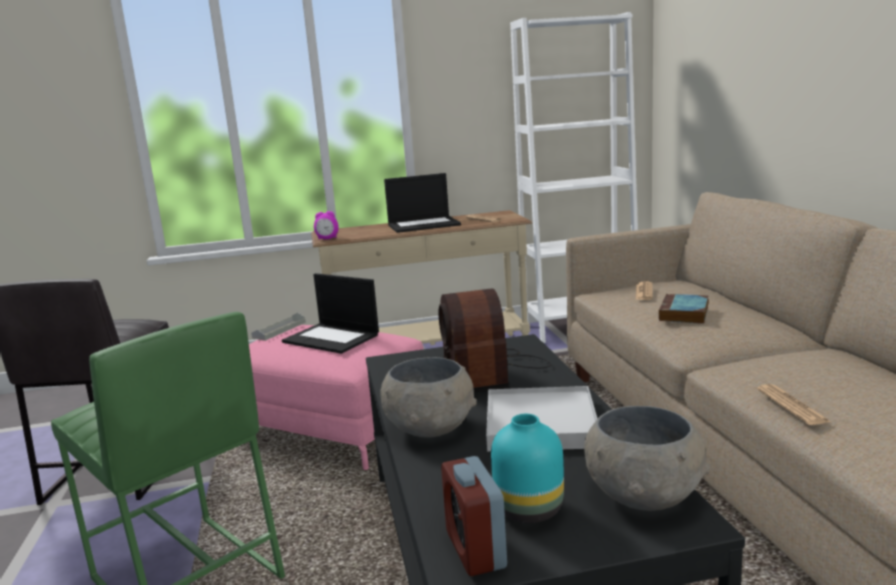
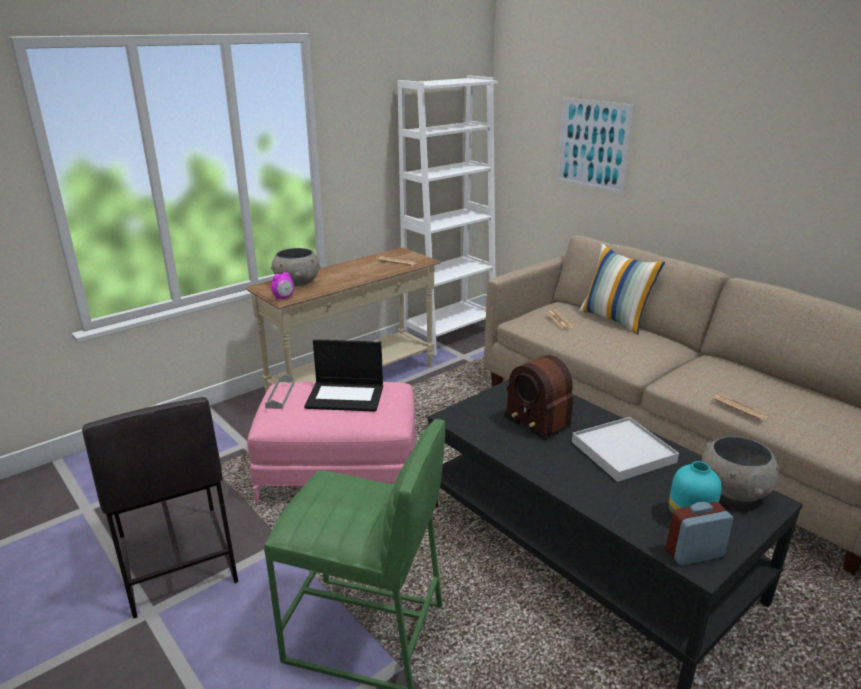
camera: 30 degrees left, 10 degrees up
grey bowl [380,357,477,438] -> grey bowl moved to [271,248,321,286]
laptop [384,173,461,233] -> none
alarm clock [441,456,507,576] -> alarm clock turned 120 degrees clockwise [666,502,733,566]
book [659,294,709,324] -> none
none -> picture [556,98,634,194]
none -> pillow [579,244,665,335]

